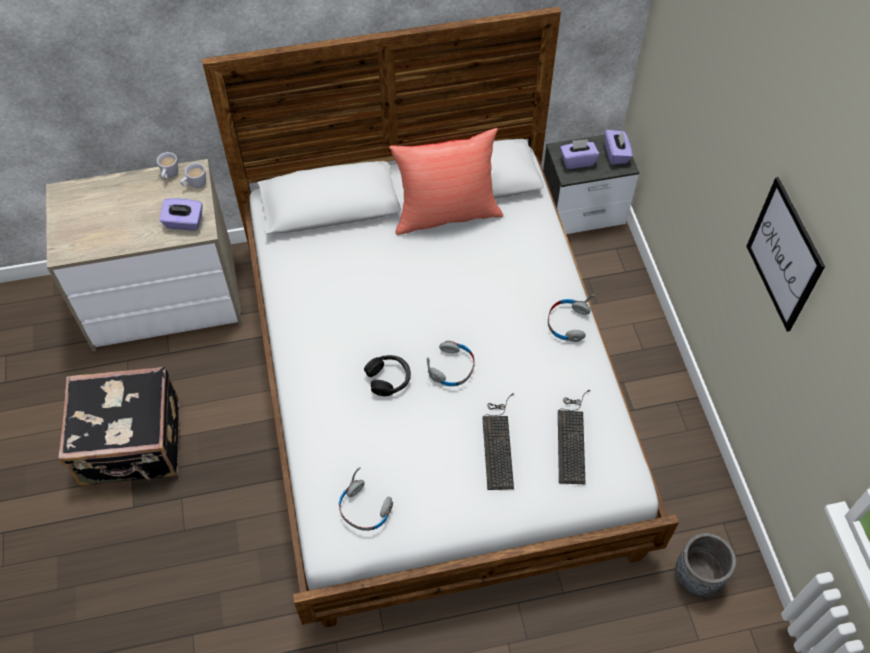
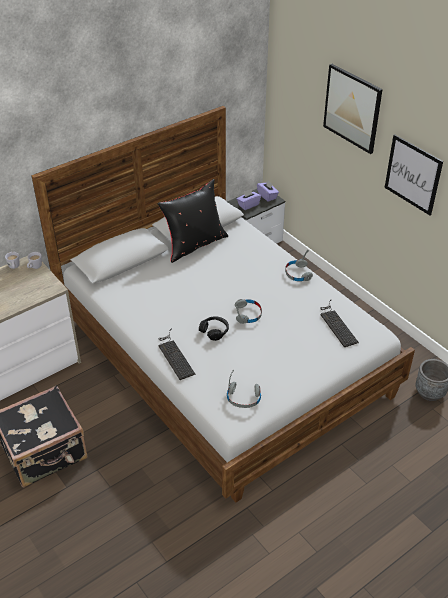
camera: 25 degrees left, 15 degrees down
purple tissue box [159,198,203,231] -> none
red pillow [389,128,503,235] -> black pillow [158,179,228,263]
keyboard [482,393,514,490] -> keyboard moved to [159,329,195,380]
none -> picture [323,64,383,154]

